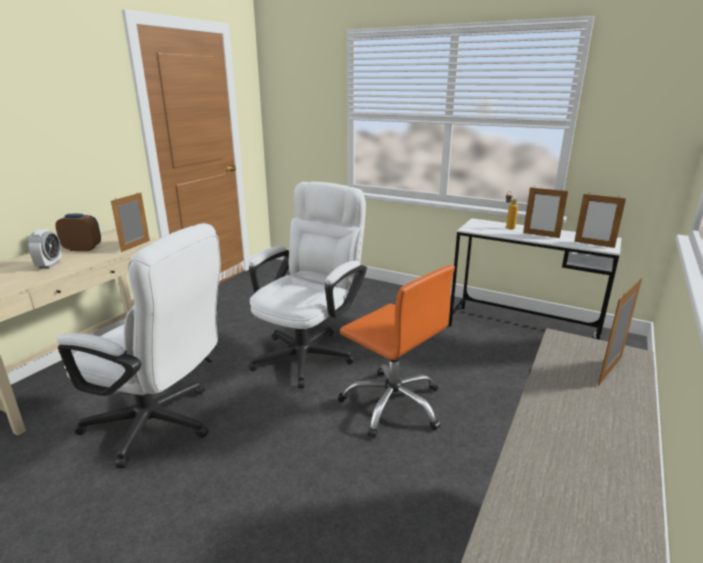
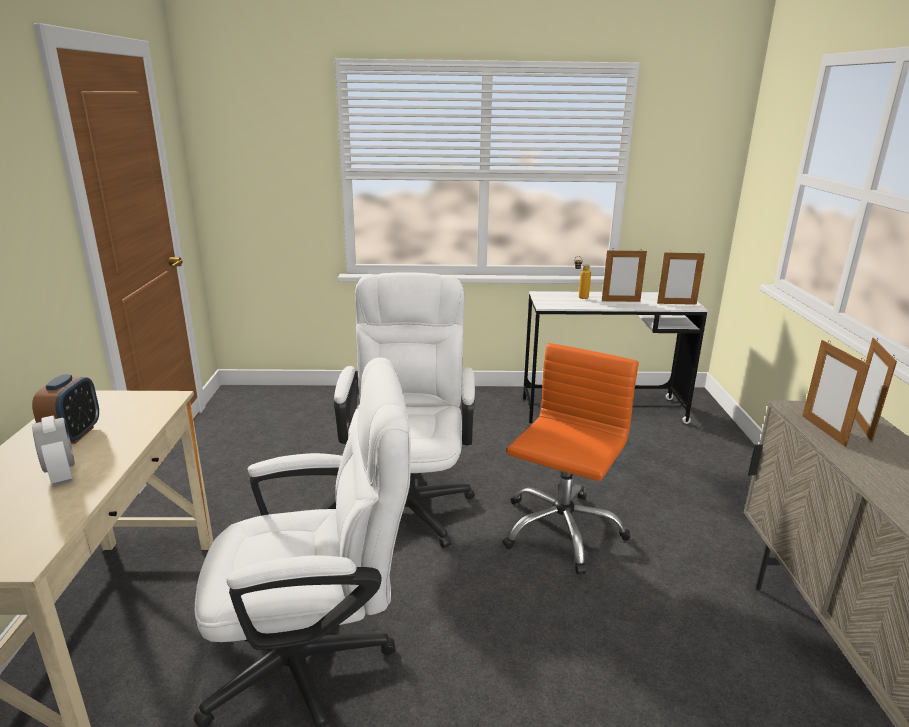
camera: 30 degrees left, 0 degrees up
alarm clock [55,214,101,251] -> alarm clock turned 120 degrees clockwise [32,374,99,444]
picture frame [111,192,150,252] -> picture frame moved to [803,340,870,447]
orange office chair [338,265,455,438] -> orange office chair turned 75 degrees counterclockwise [502,343,639,574]

